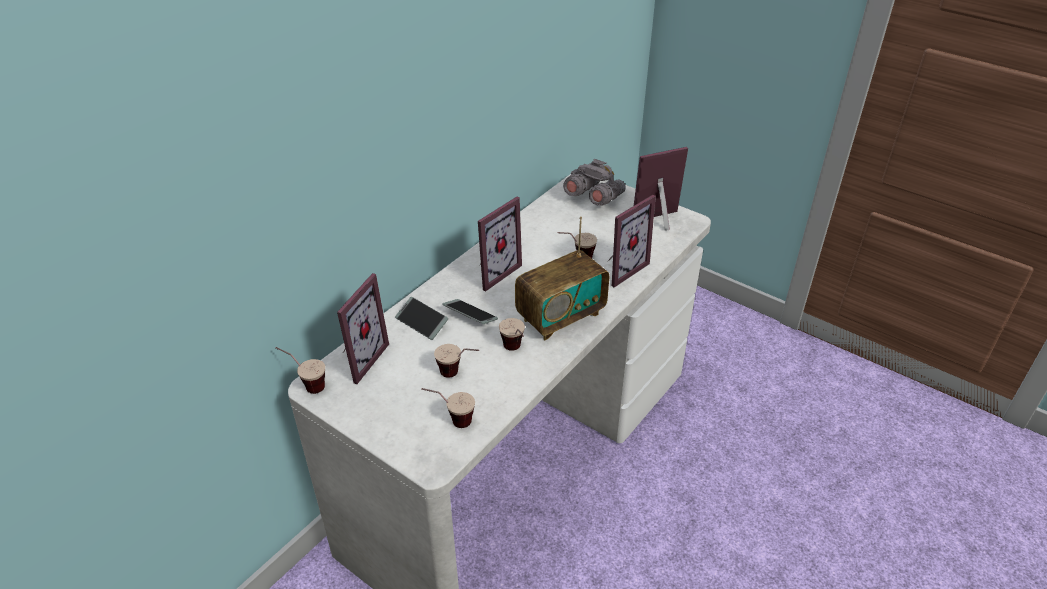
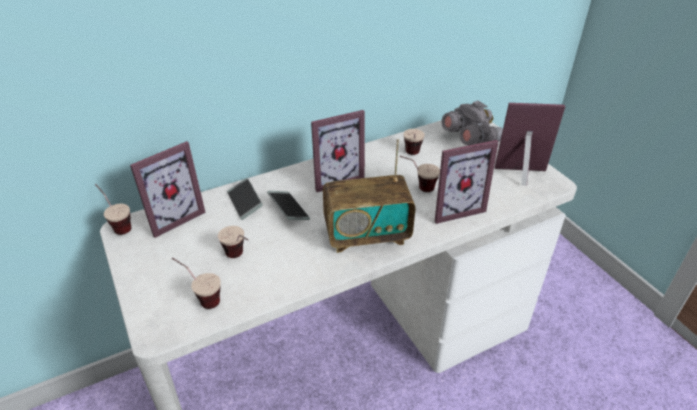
camera: 25 degrees right, 0 degrees up
cup [499,318,525,351] -> cup moved to [404,129,425,155]

